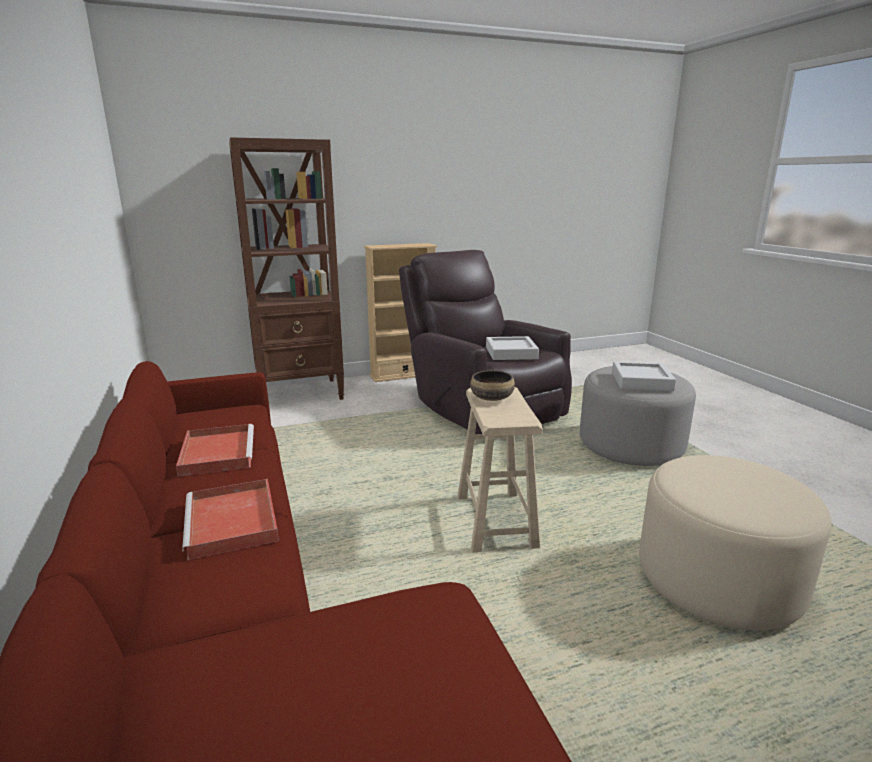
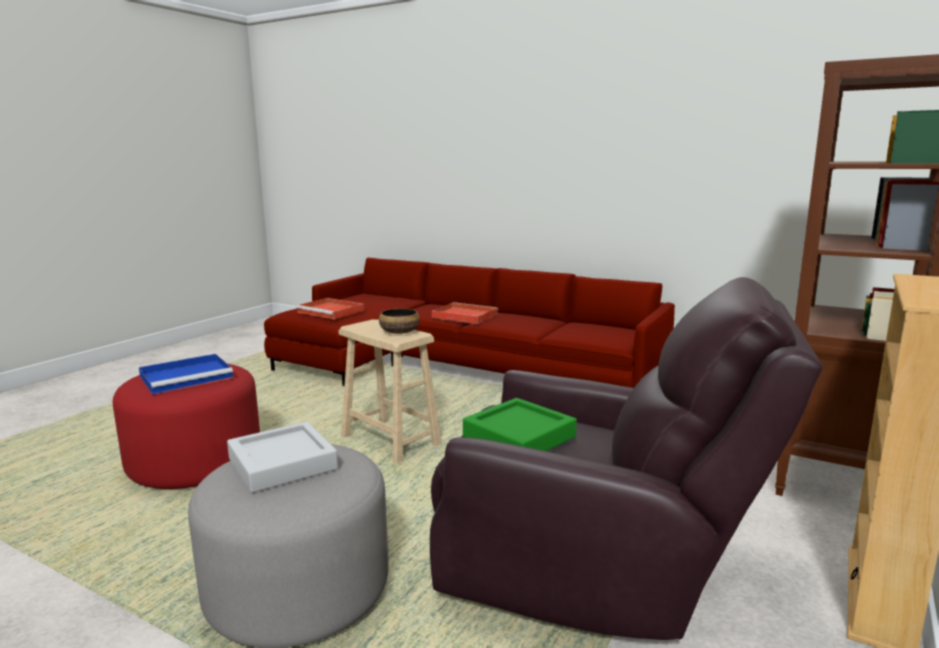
camera: 140 degrees right, 5 degrees down
red tray [176,424,254,477] -> red tray moved to [296,298,364,319]
grey tray [486,336,539,360] -> green tray [463,398,577,451]
beige ottoman [639,455,832,631] -> red ottoman [113,364,260,489]
none -> blue tray [139,354,233,394]

